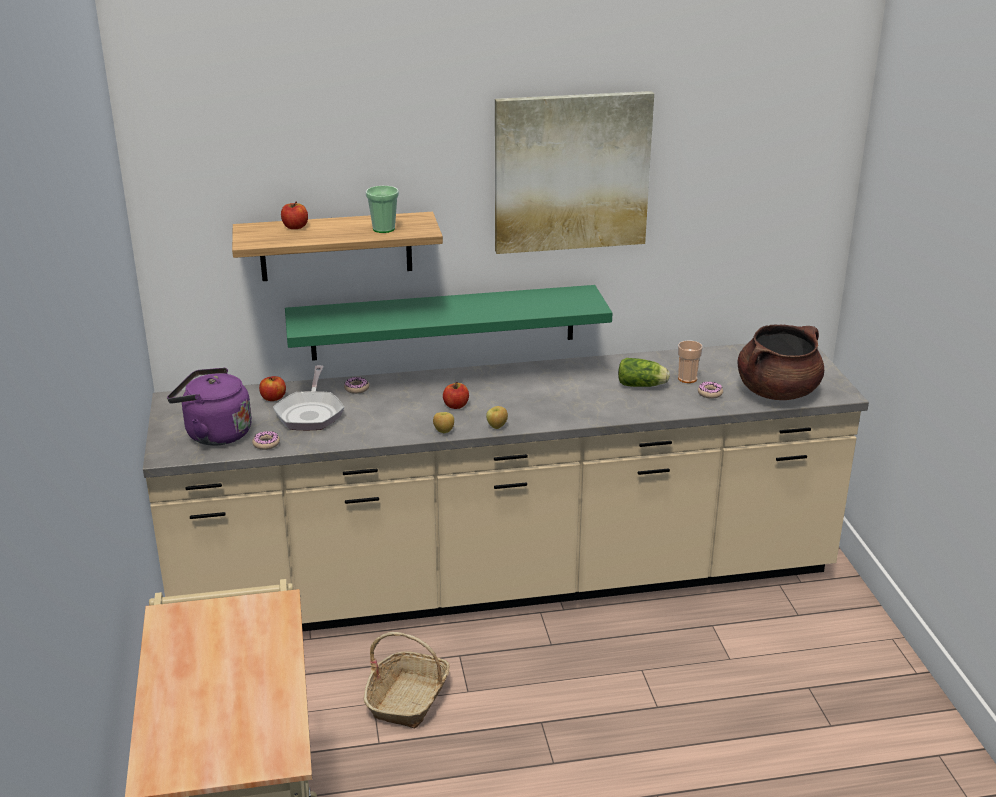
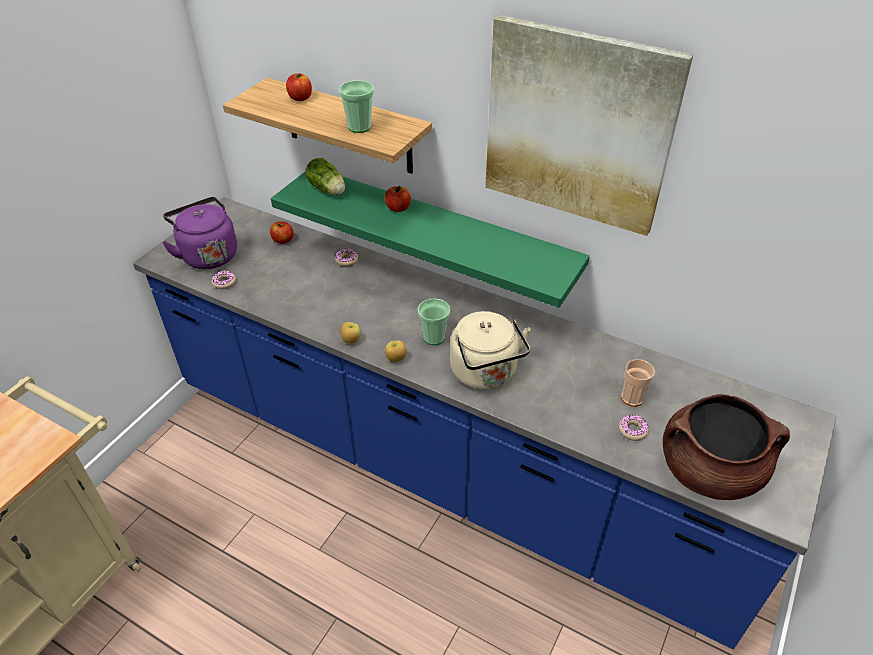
camera: 40 degrees right, 15 degrees up
beige counter [143,344,869,631] -> blue counter [133,197,837,649]
frying pan [273,365,345,430] -> none
basket [364,632,450,728] -> none
apple [443,382,469,409] -> apple moved to [385,186,411,212]
lettuce [618,358,670,387] -> lettuce moved to [306,158,345,195]
none -> cup [418,298,450,345]
none -> beige kettle [450,311,531,390]

